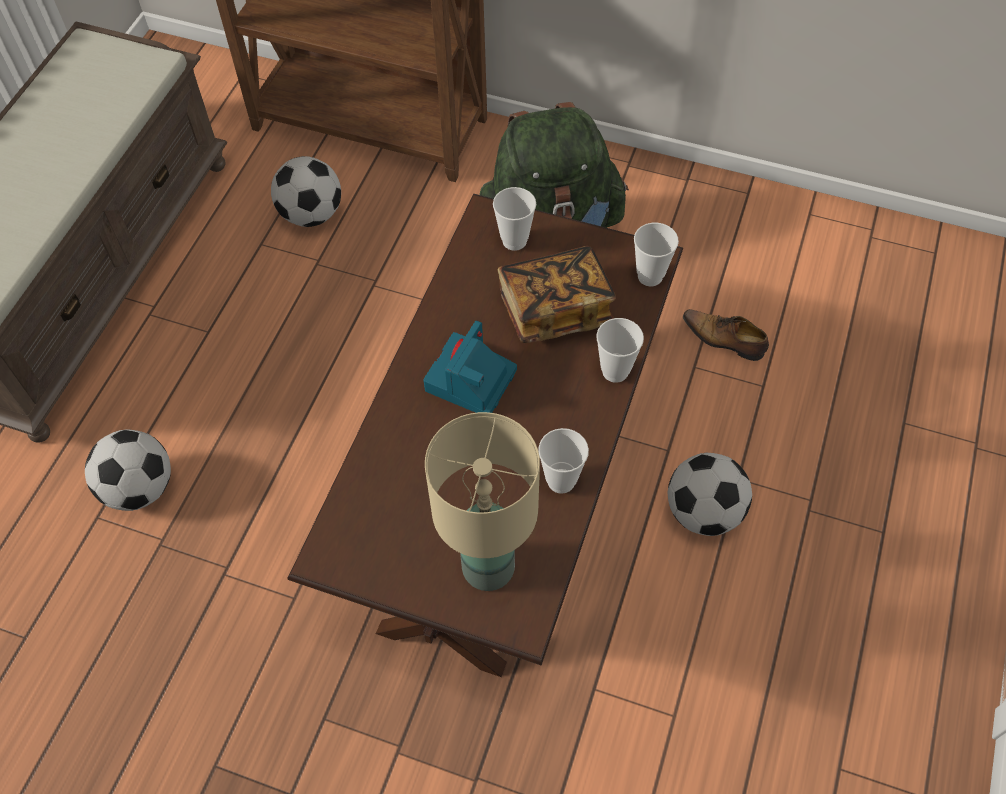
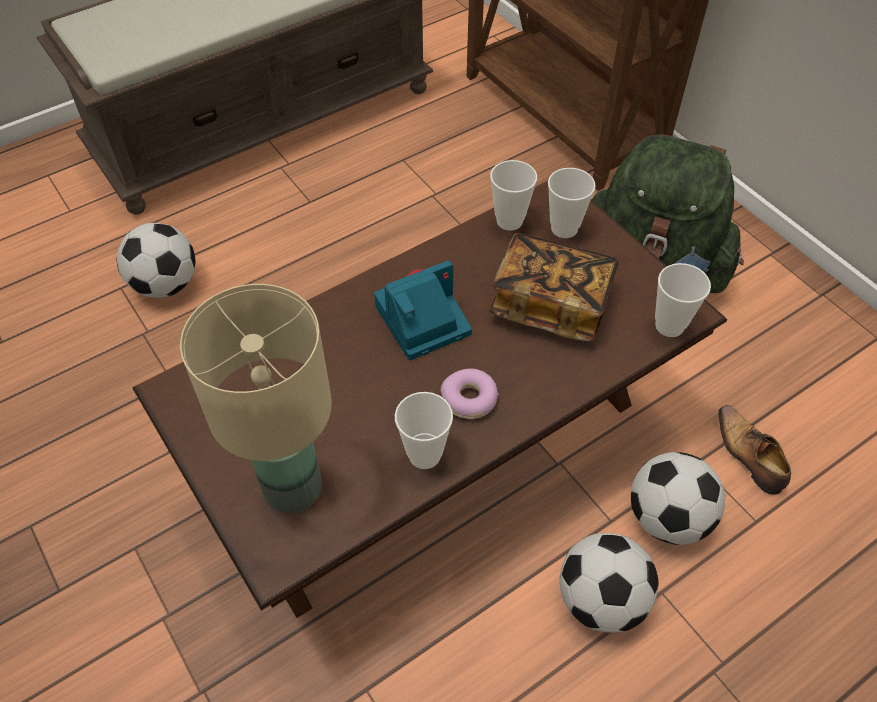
camera: 35 degrees right, 5 degrees down
football [271,156,341,227] -> football moved to [631,452,725,545]
cup [596,318,644,383] -> cup moved to [490,160,537,231]
none -> donut [441,369,499,419]

